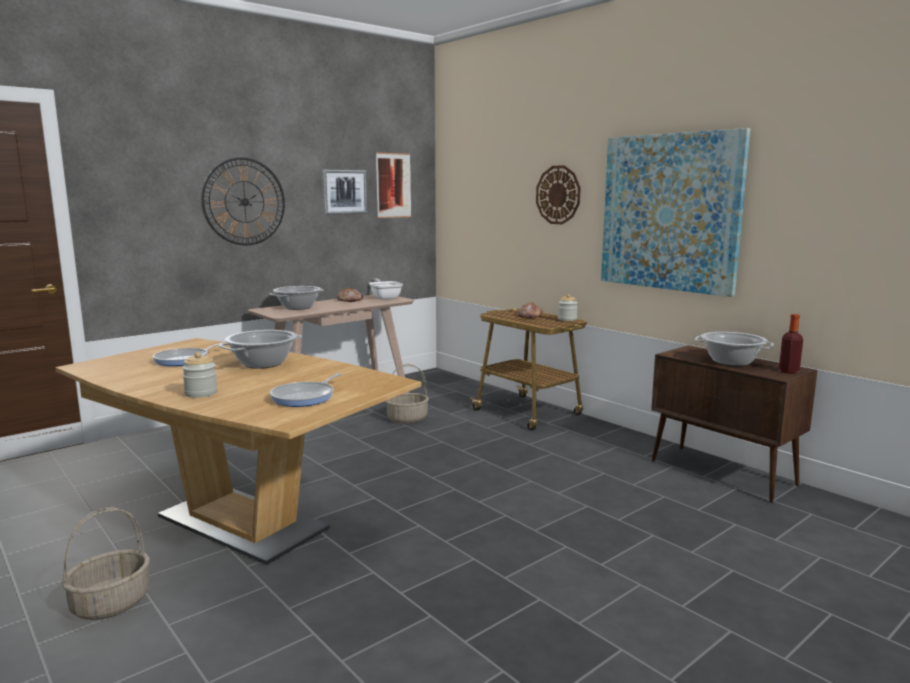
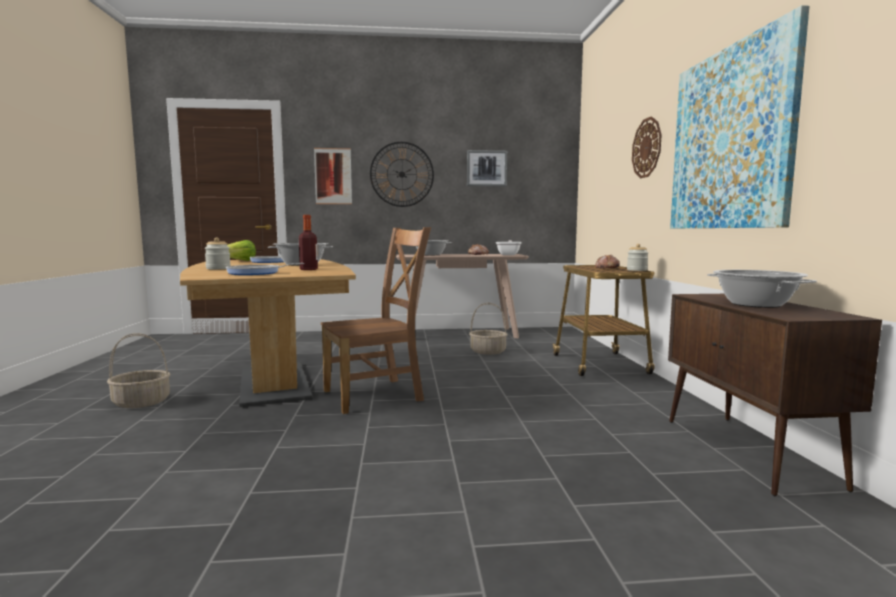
camera: 35 degrees right, 5 degrees down
picture [376,152,411,218] -> picture moved to [314,148,352,204]
bottle [779,314,803,374] -> bottle moved to [299,215,318,270]
none -> lettuce [227,240,256,261]
none -> brown chair [321,227,431,414]

